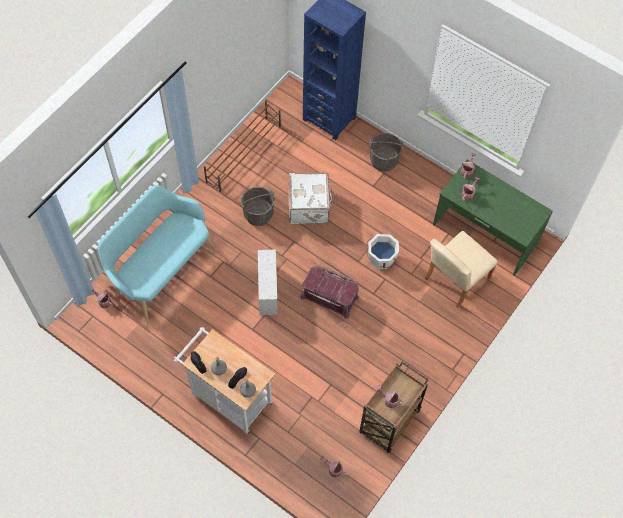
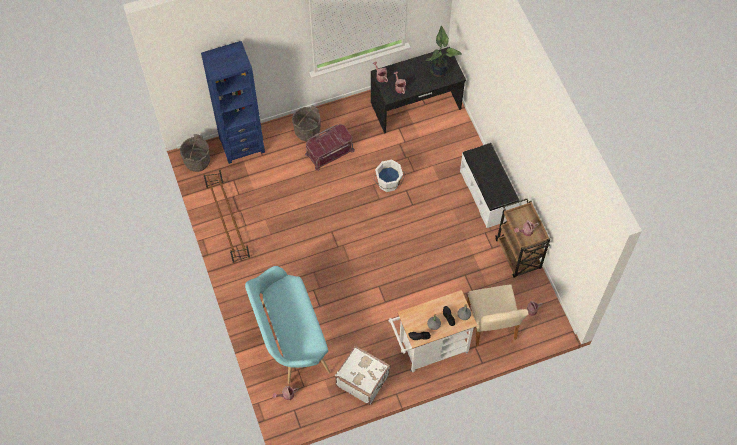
camera: 55 degrees left, 0 degrees up
grey bucket [240,187,275,226] -> grey bucket moved to [180,134,210,172]
white storage box [258,250,278,315] -> none
white suitcase [289,172,332,224] -> white suitcase moved to [335,345,390,405]
red storage box [300,266,359,319] -> red storage box moved to [305,124,355,171]
beige chair [425,231,498,308] -> beige chair moved to [467,284,529,346]
green desk [433,159,553,276] -> black desk [371,47,466,134]
none -> potted plant [426,26,462,77]
none -> white bench [460,143,519,228]

